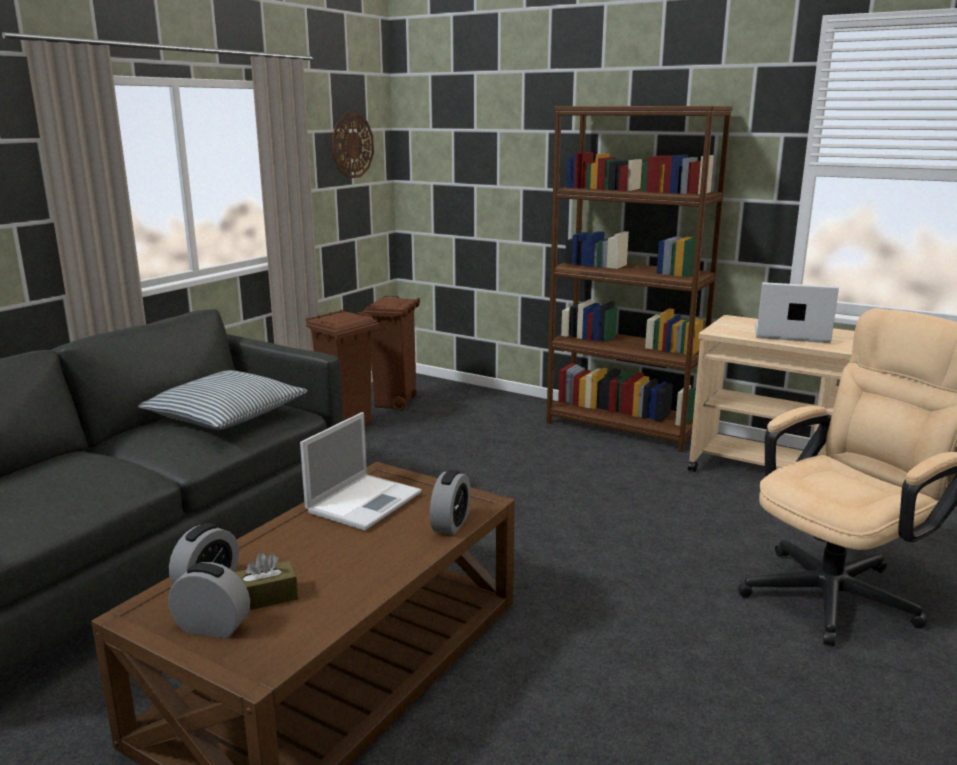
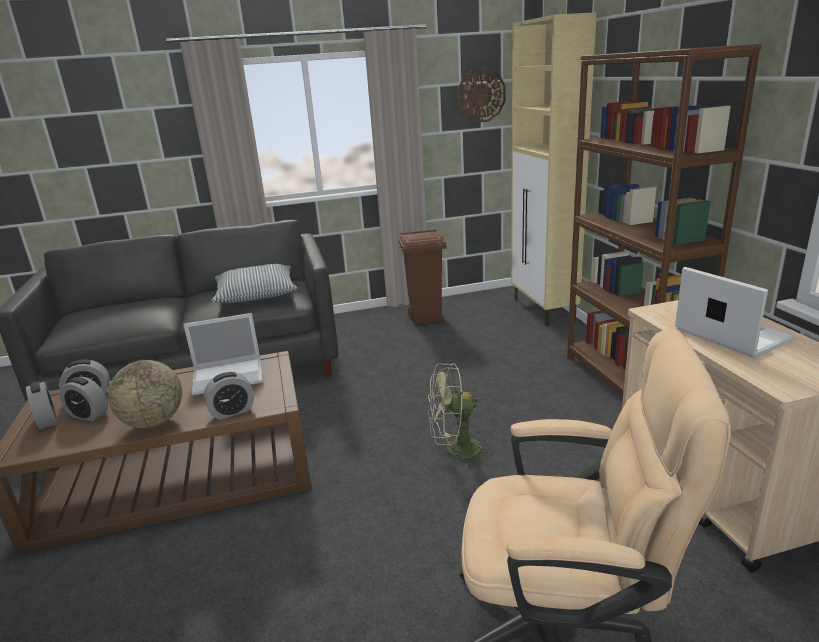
camera: 45 degrees right, 5 degrees up
brown tissue box [234,553,298,610] -> alarm clock [60,377,108,421]
brown trash can [360,296,420,410] -> none
none -> globe [108,360,182,428]
none -> green fan [428,363,494,469]
none -> beige cabinet [511,12,597,326]

